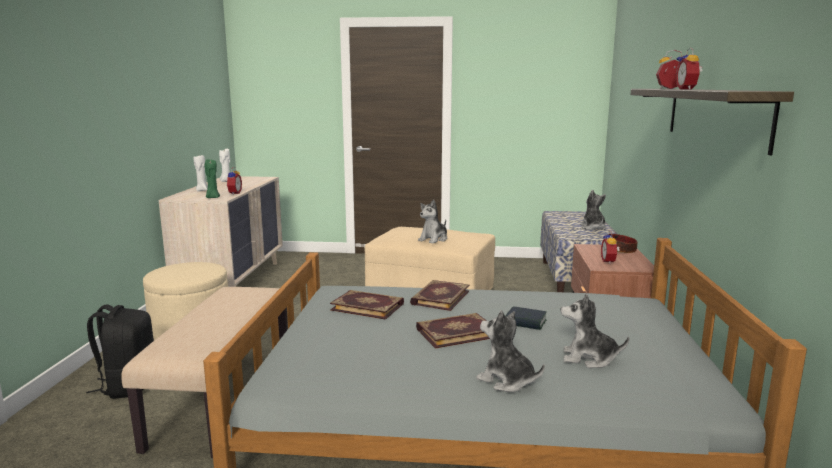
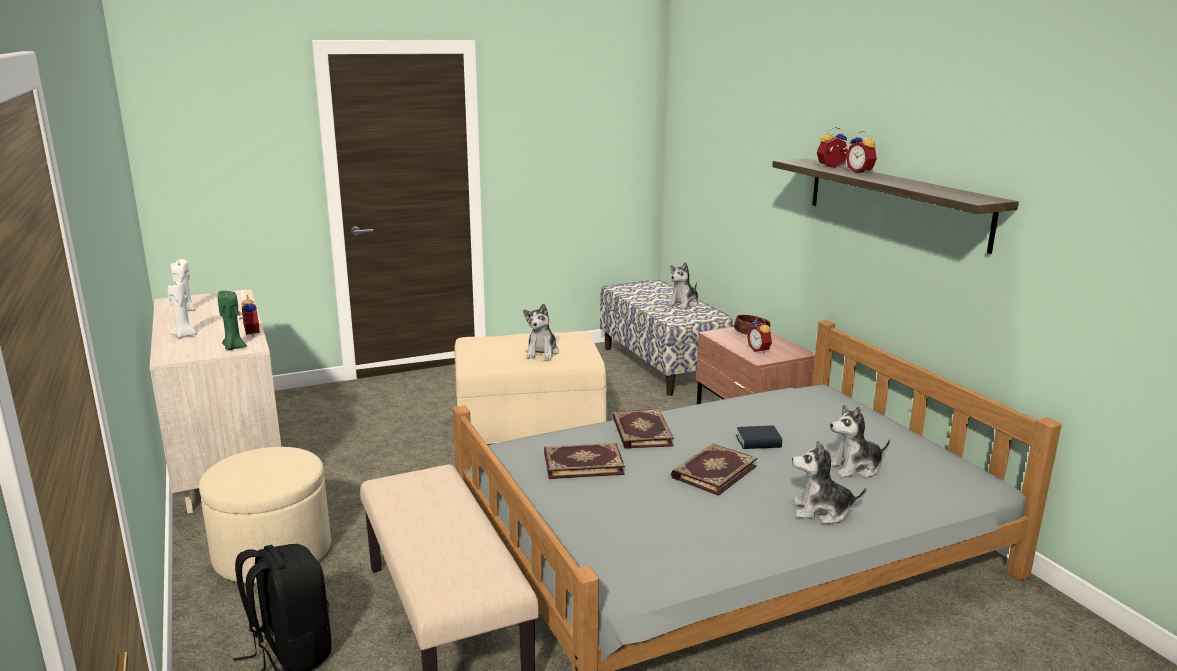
camera: 30 degrees left, 5 degrees up
plush toy [580,190,606,230] -> plush toy turned 105 degrees counterclockwise [667,262,698,310]

